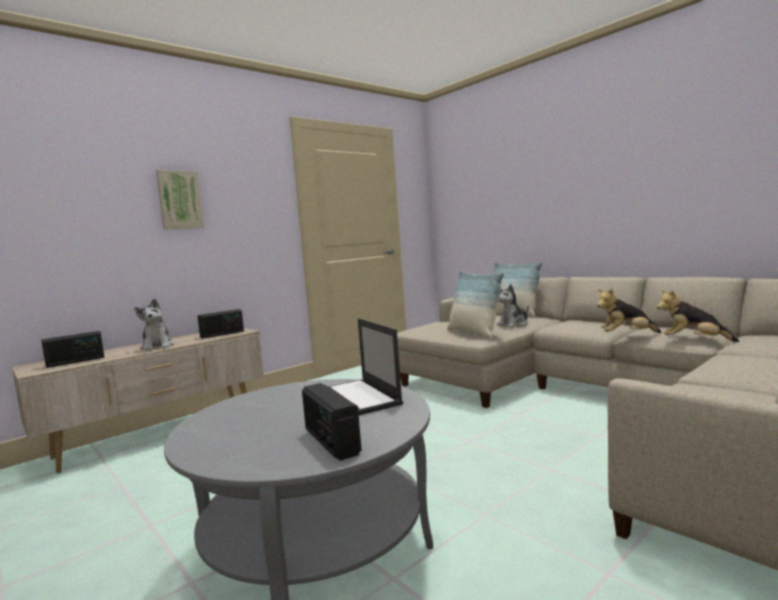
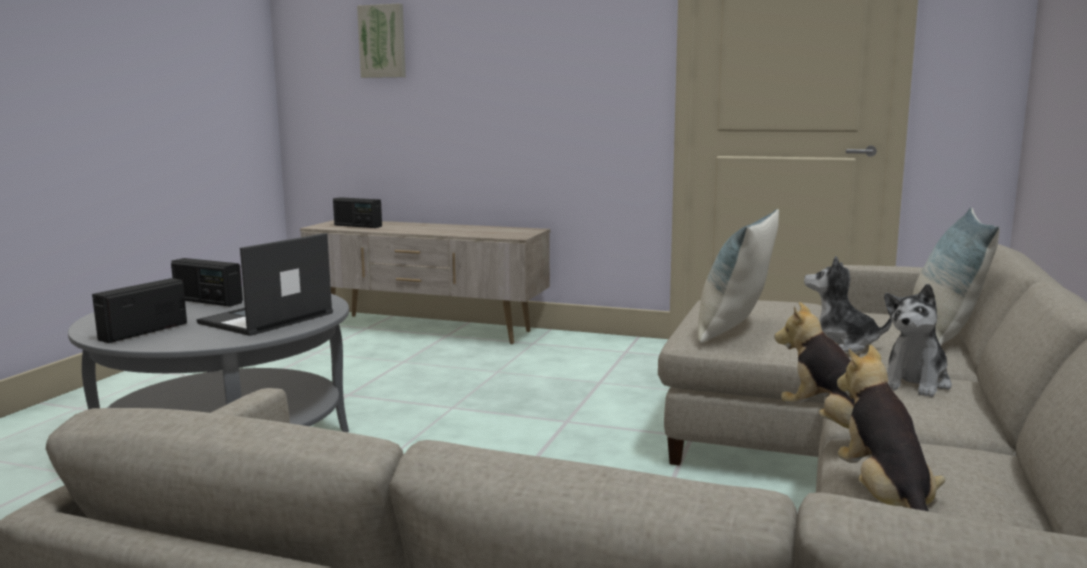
camera: 60 degrees right, 5 degrees up
plush toy [134,299,174,351] -> plush toy moved to [884,284,952,397]
picture [156,170,205,230] -> picture moved to [357,4,406,78]
radio [197,309,244,339] -> radio moved to [171,258,243,306]

